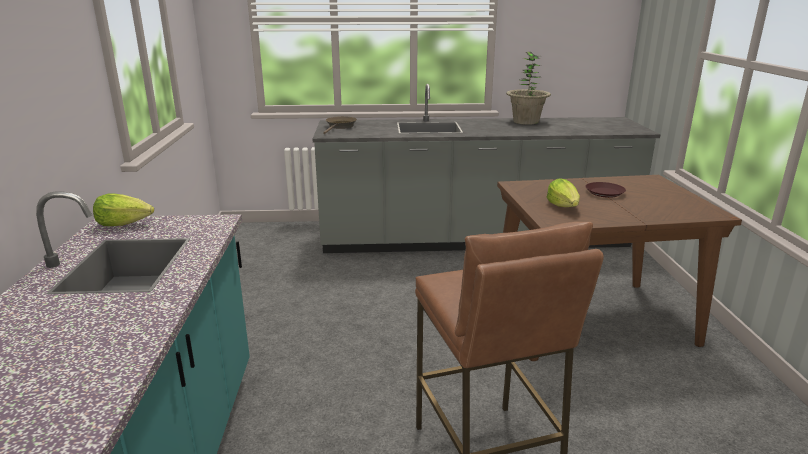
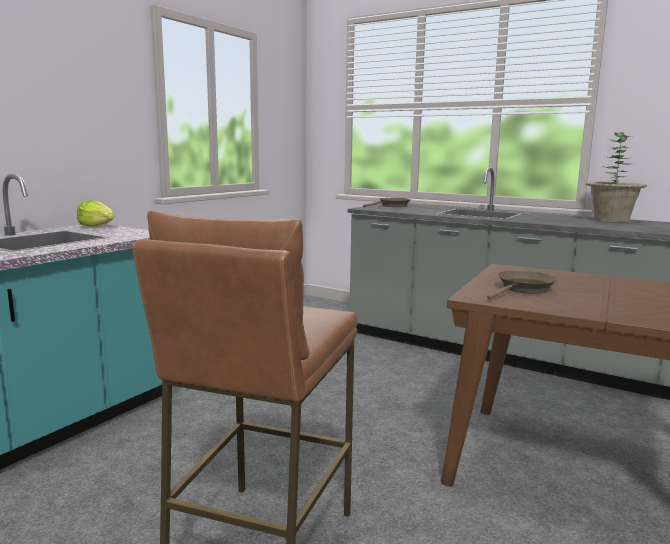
camera: 35 degrees right, 10 degrees down
lettuce [547,178,580,207] -> brown frying pan [487,270,558,300]
brown plate [585,182,626,198] -> none

